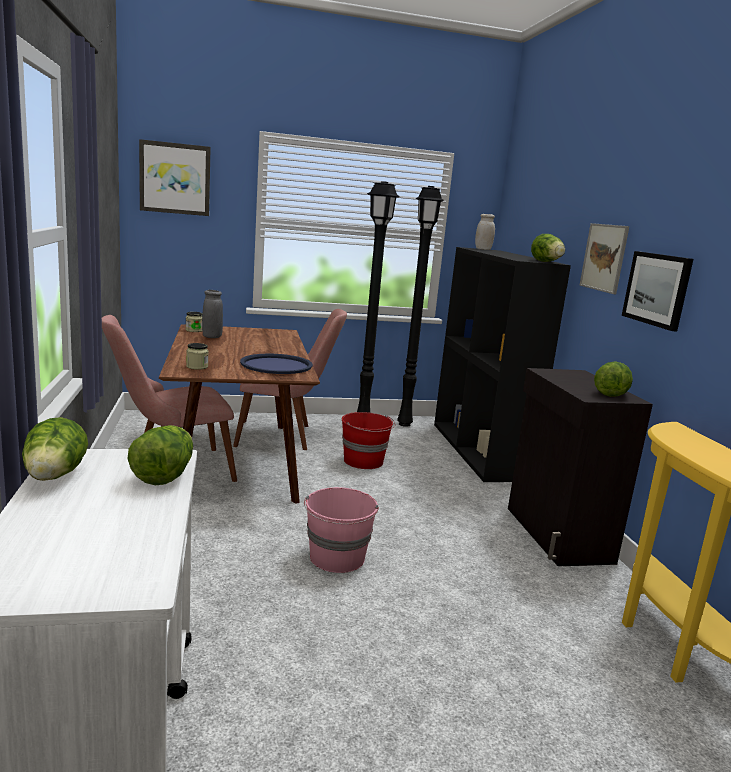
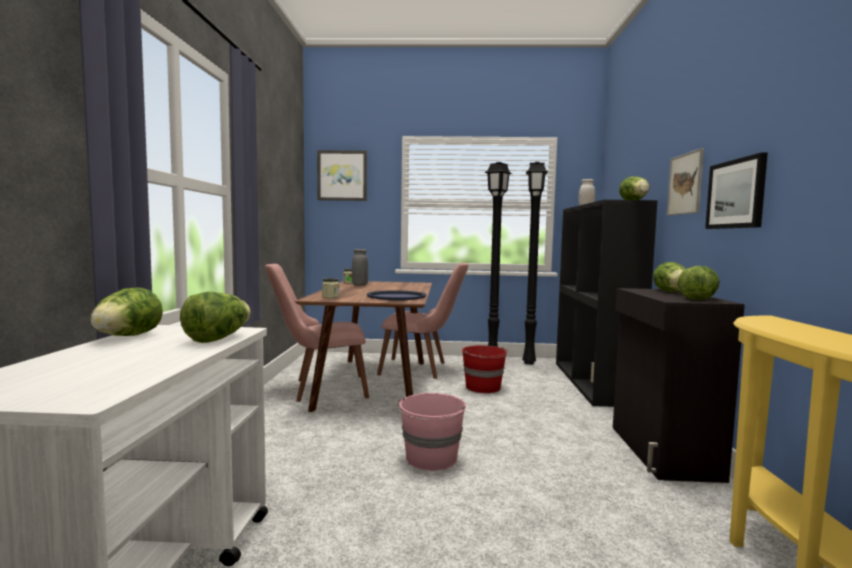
camera: 15 degrees right, 10 degrees down
none -> lettuce [653,262,686,292]

